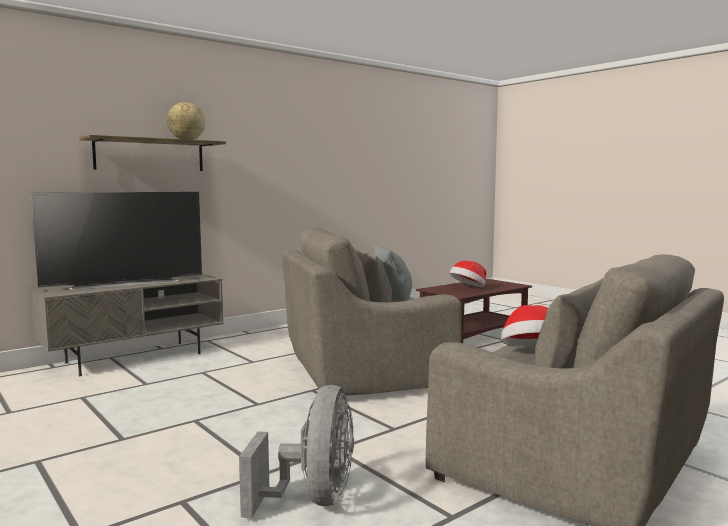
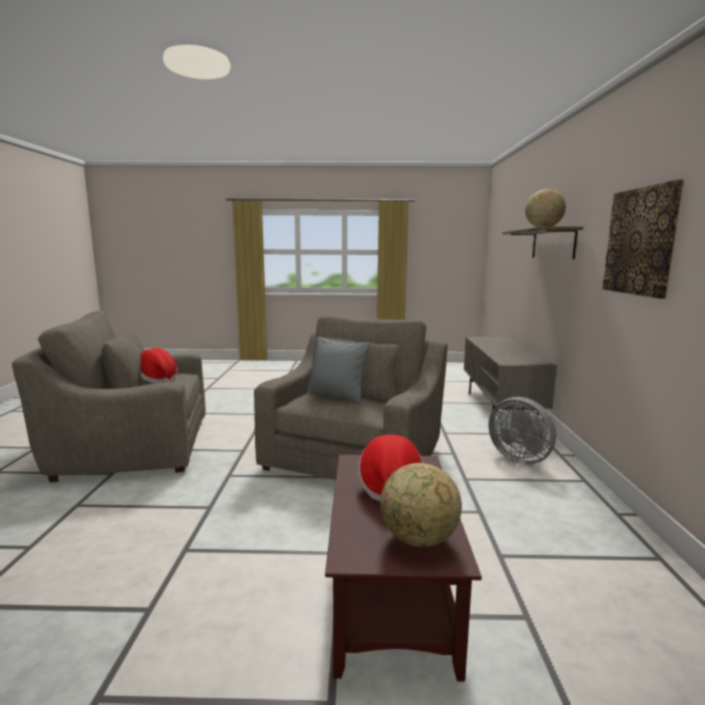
camera: 130 degrees right, 5 degrees up
television [31,192,202,290] -> none
grey fan [239,385,354,518] -> grey fan moved to [489,397,556,465]
none -> globe [380,463,462,547]
none -> picture [602,180,684,299]

